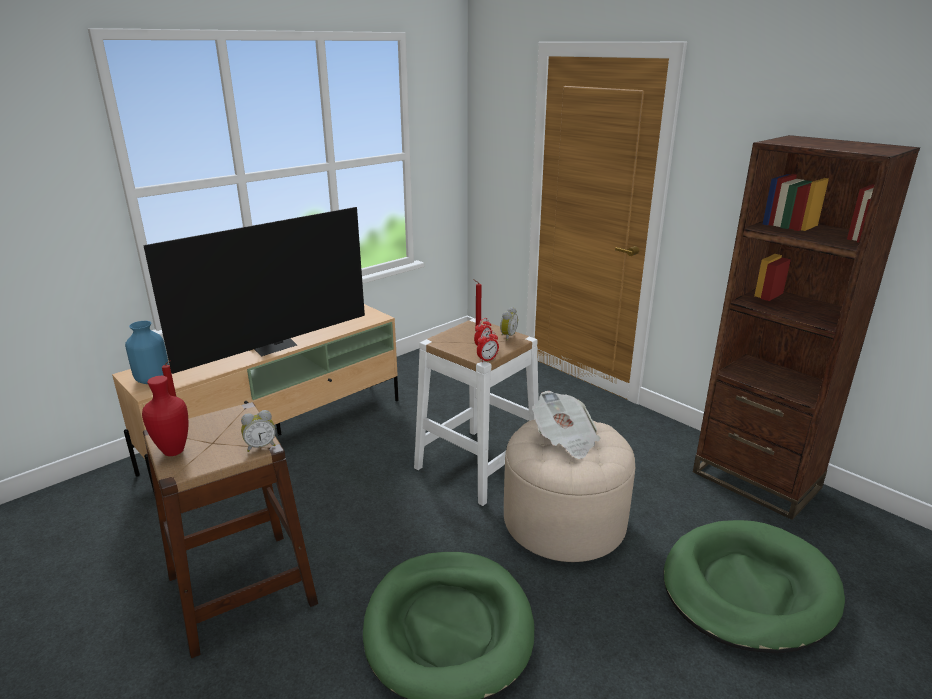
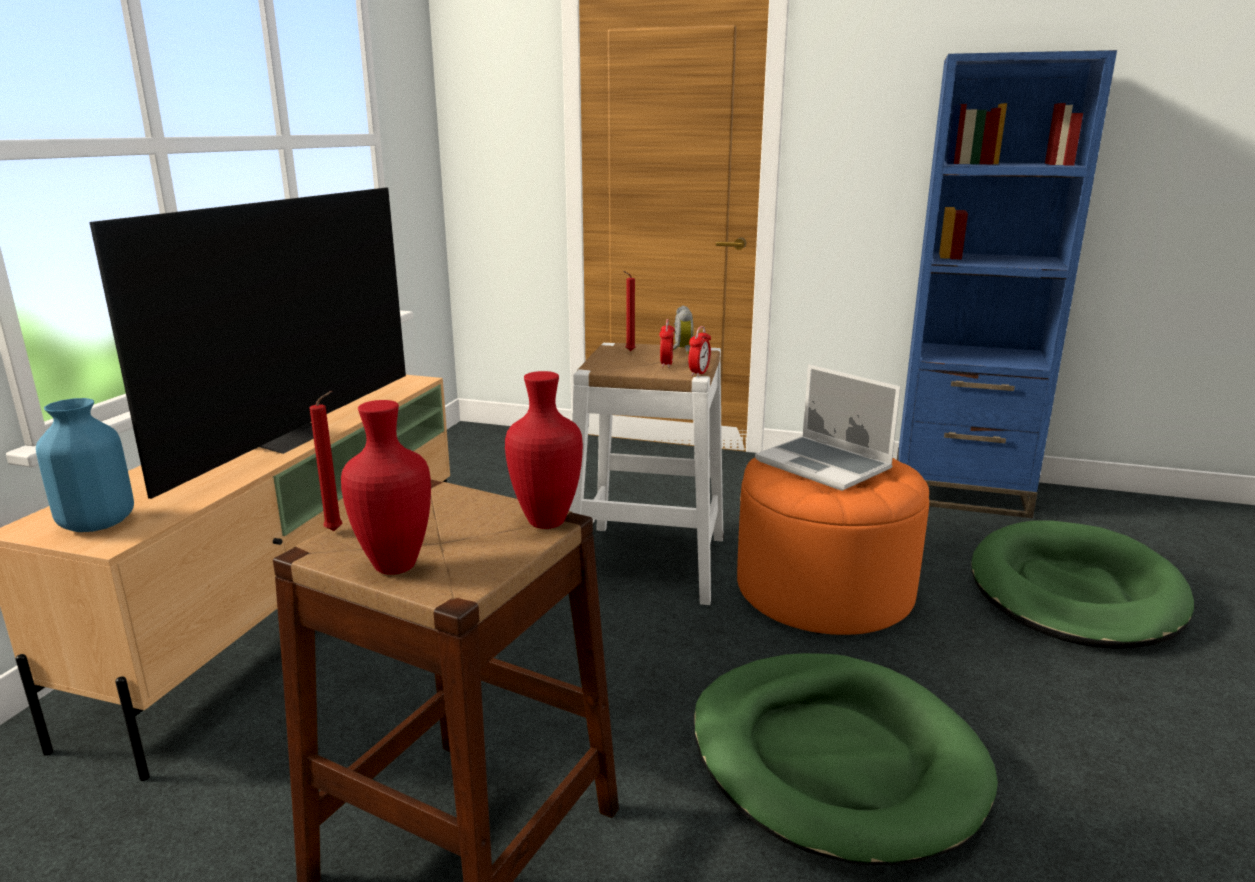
camera: 30 degrees left, 5 degrees down
alarm clock [241,410,276,452] -> red vase [505,371,583,529]
beige ottoman [504,420,635,562] -> orange ottoman [737,458,929,635]
newspaper [532,391,601,459] -> laptop [755,364,901,491]
brown bookcase [693,135,920,520] -> blue bookcase [897,50,1117,518]

